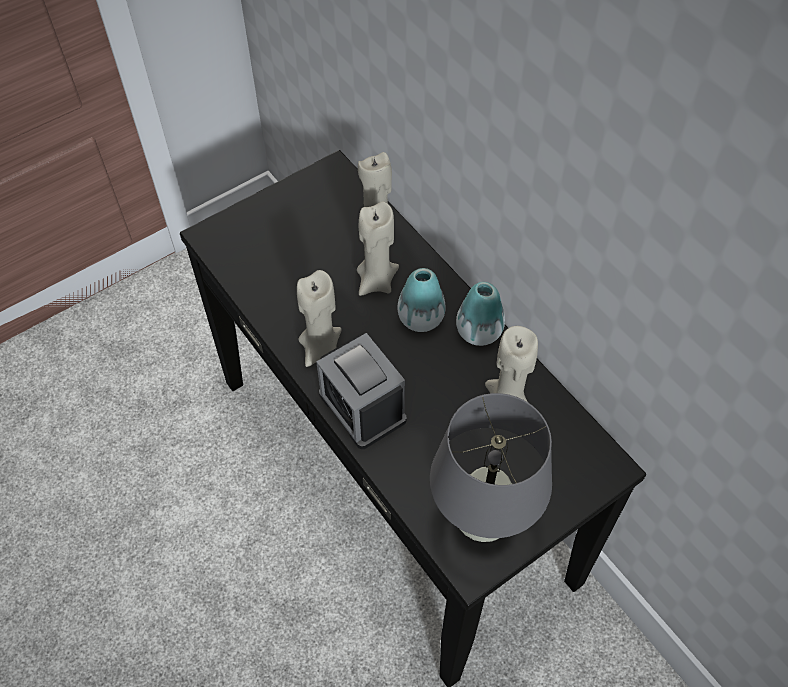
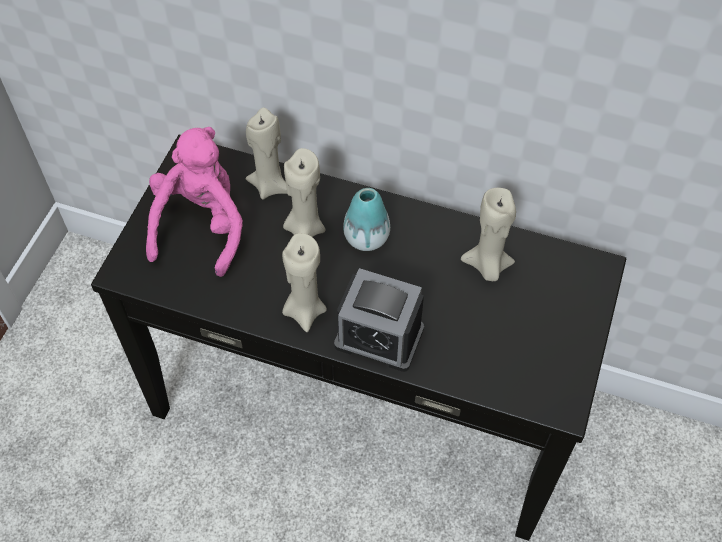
camera: 35 degrees left, 0 degrees up
grey table lamp [430,393,552,542] -> none
vase [456,282,505,346] -> none
none -> pink plush toy [146,127,243,277]

